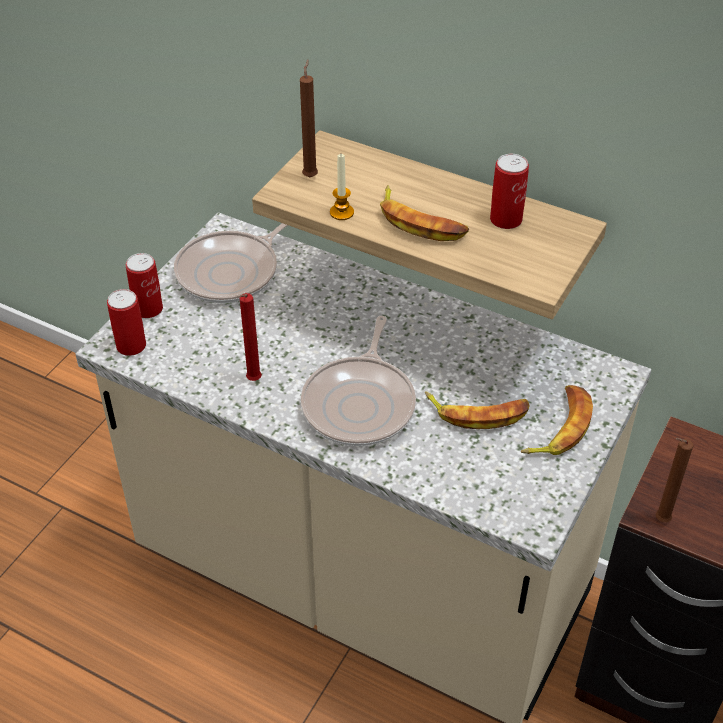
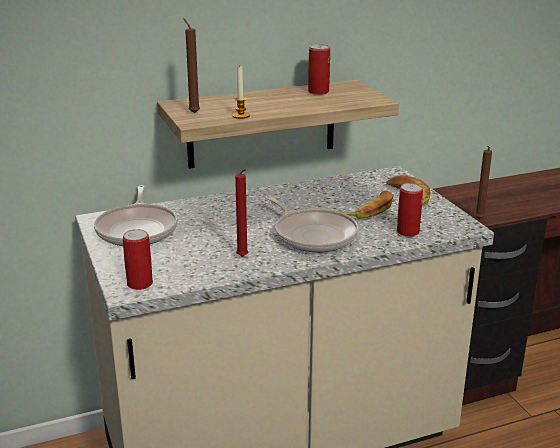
camera: 50 degrees left, 20 degrees down
can [126,253,163,318] -> can moved to [397,183,423,237]
banana [380,185,469,241] -> none

